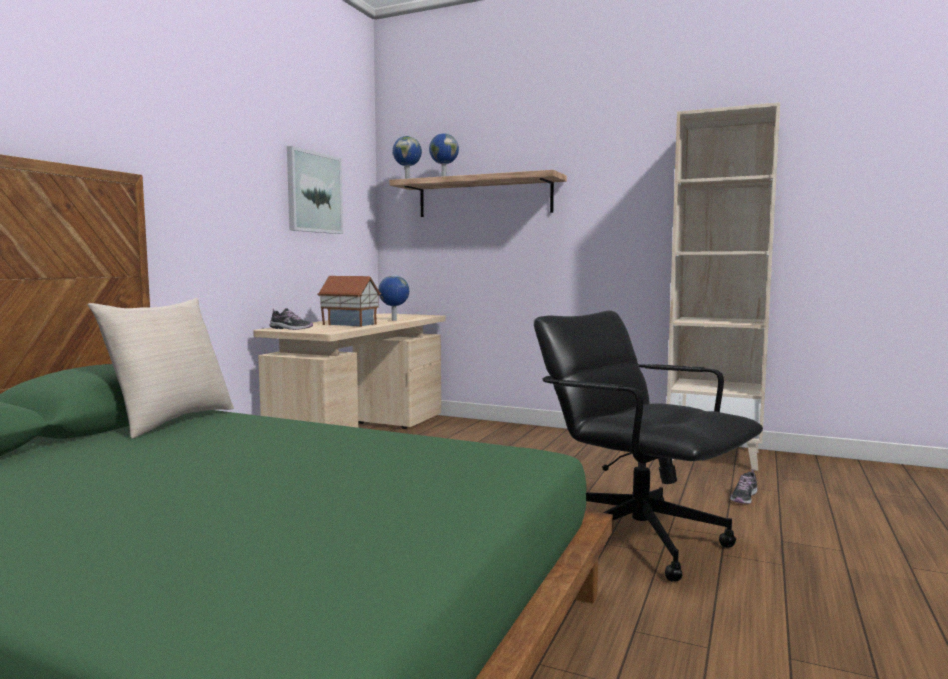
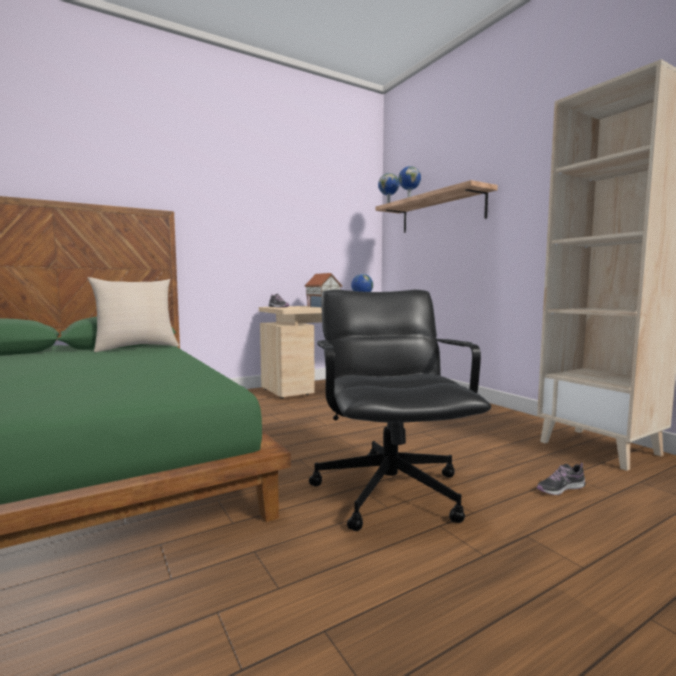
camera: 35 degrees right, 0 degrees up
picture [287,146,343,234] -> none

